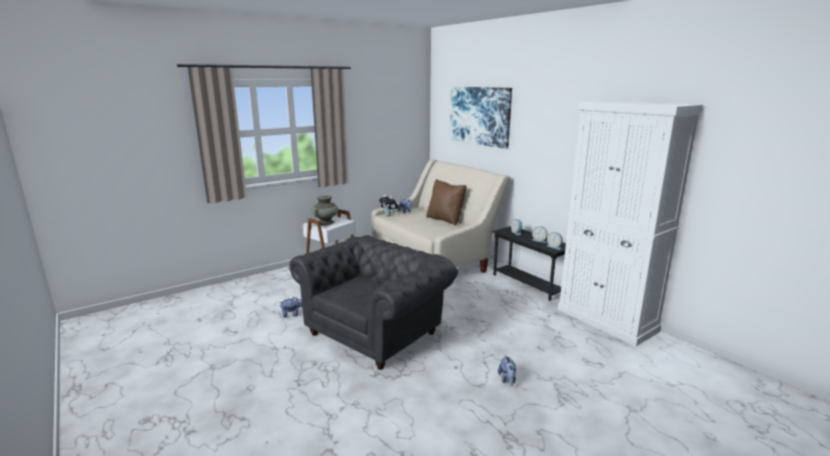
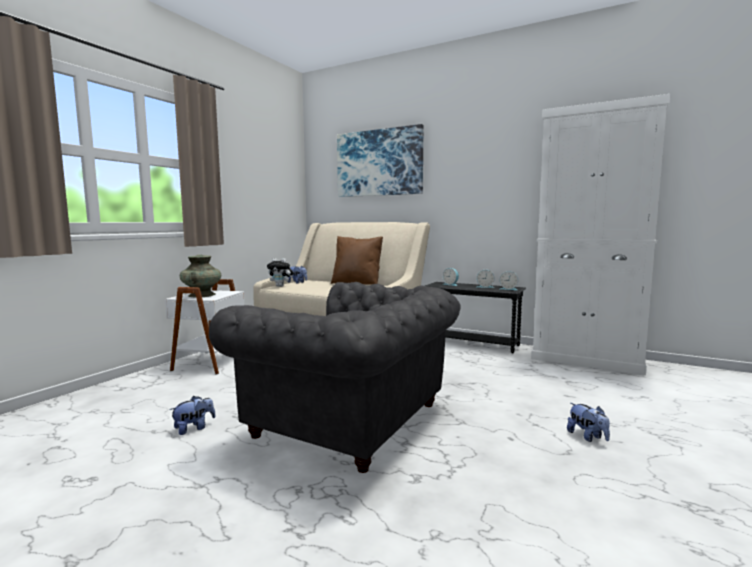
camera: 25 degrees left, 10 degrees down
grey armchair [290,235,458,370] -> grey armchair turned 105 degrees clockwise [209,282,461,473]

